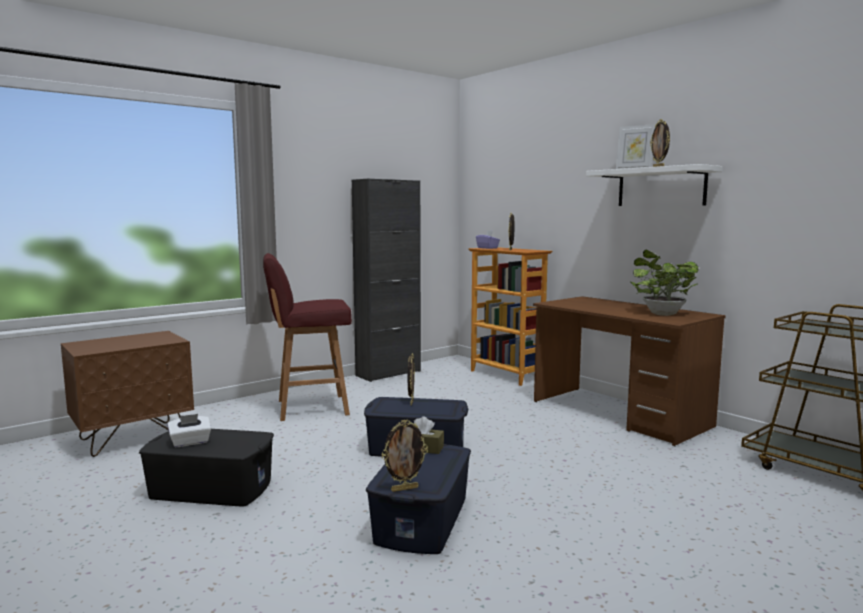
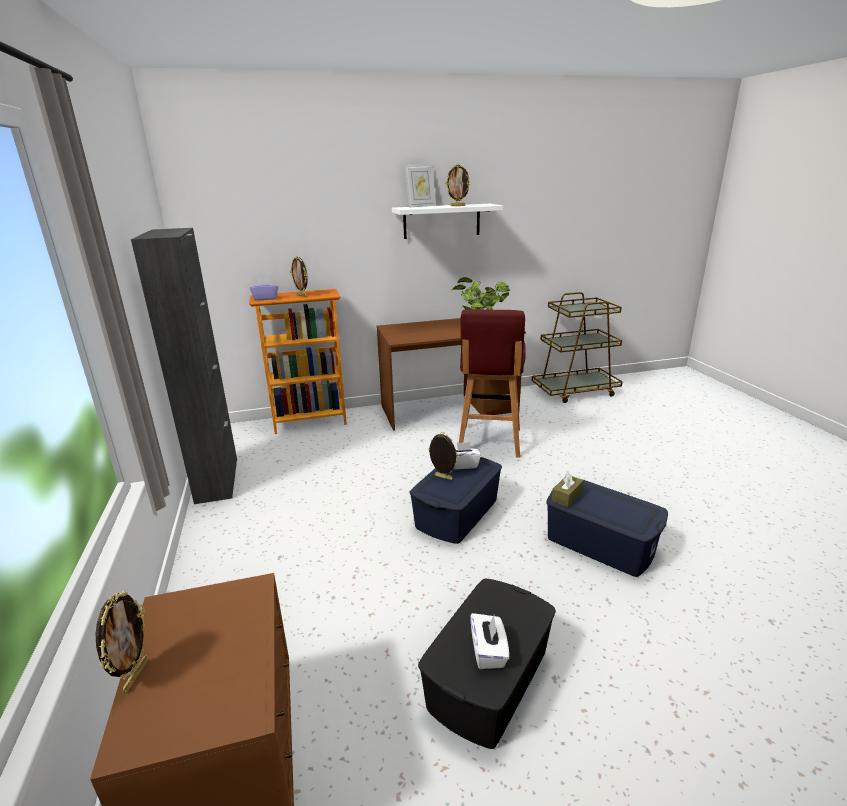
camera: 65 degrees left, 15 degrees up
red stool [263,253,352,421] -> red stool moved to [459,309,526,458]
picture frame [382,419,428,492] -> picture frame moved to [95,590,148,694]
none -> white tissue box [453,442,481,469]

